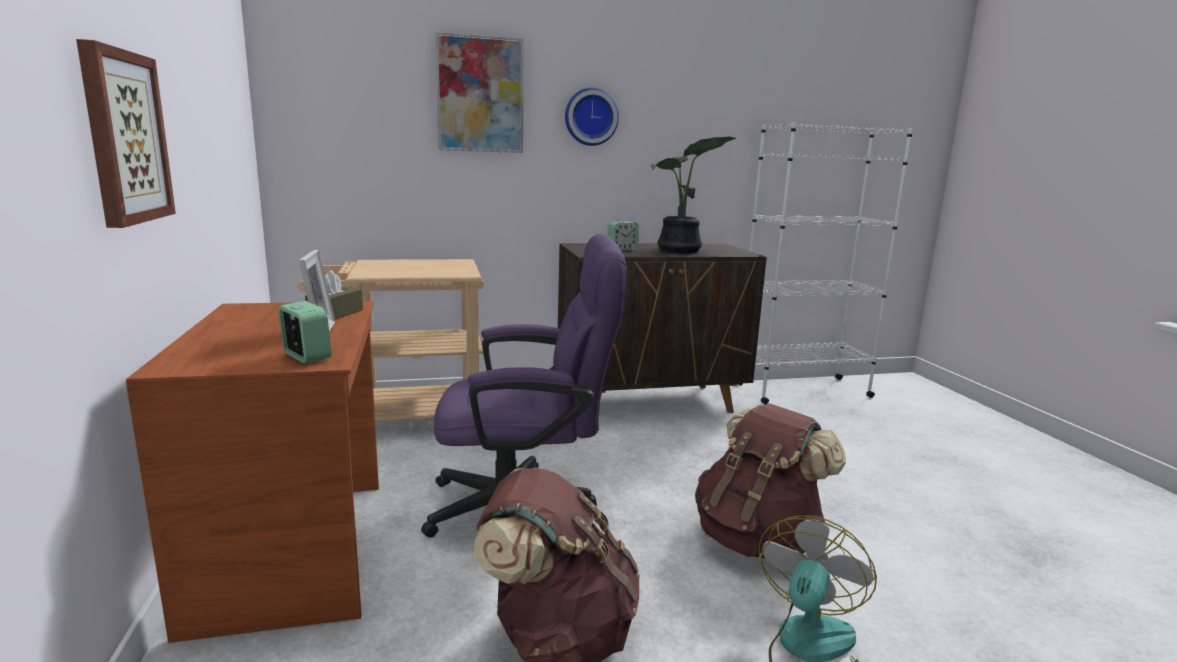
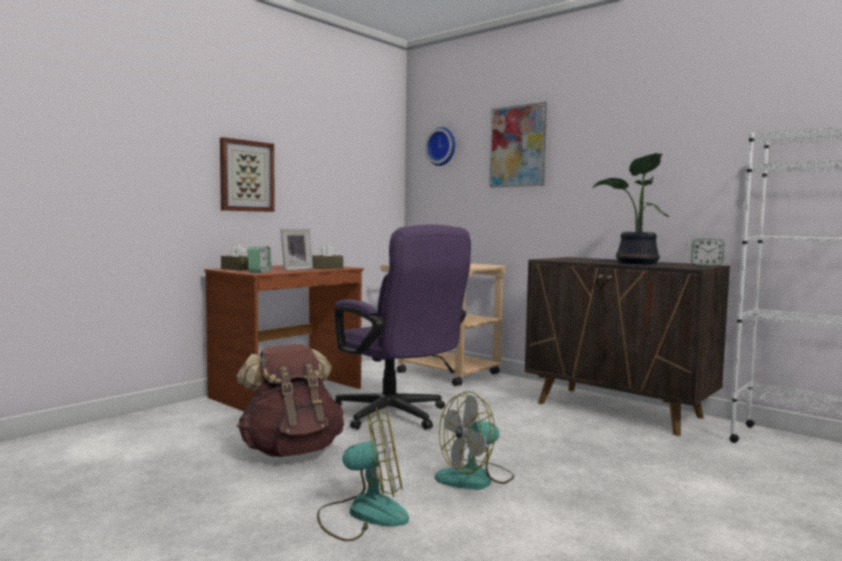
camera: 55 degrees right, 10 degrees down
wall clock [565,88,619,146] -> wall clock moved to [425,127,455,166]
alarm clock [607,221,639,251] -> alarm clock moved to [691,239,724,266]
brown backpack [695,403,846,559] -> fan [435,391,514,490]
none -> brown tissue box [221,244,248,271]

